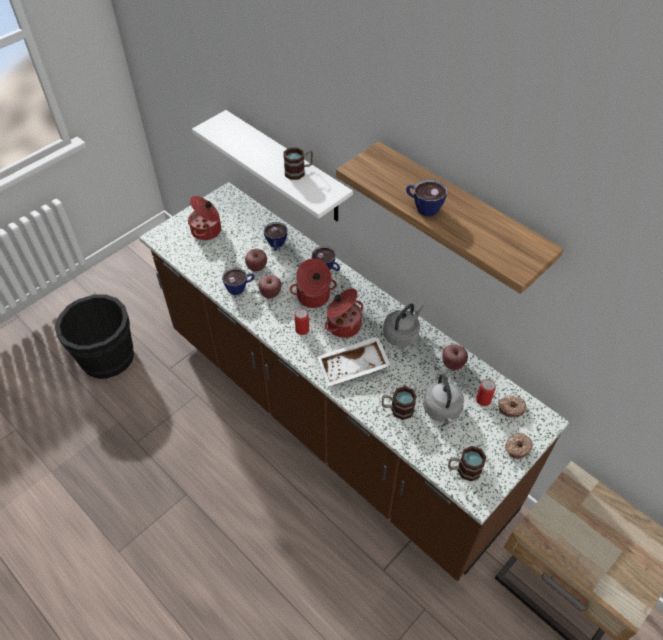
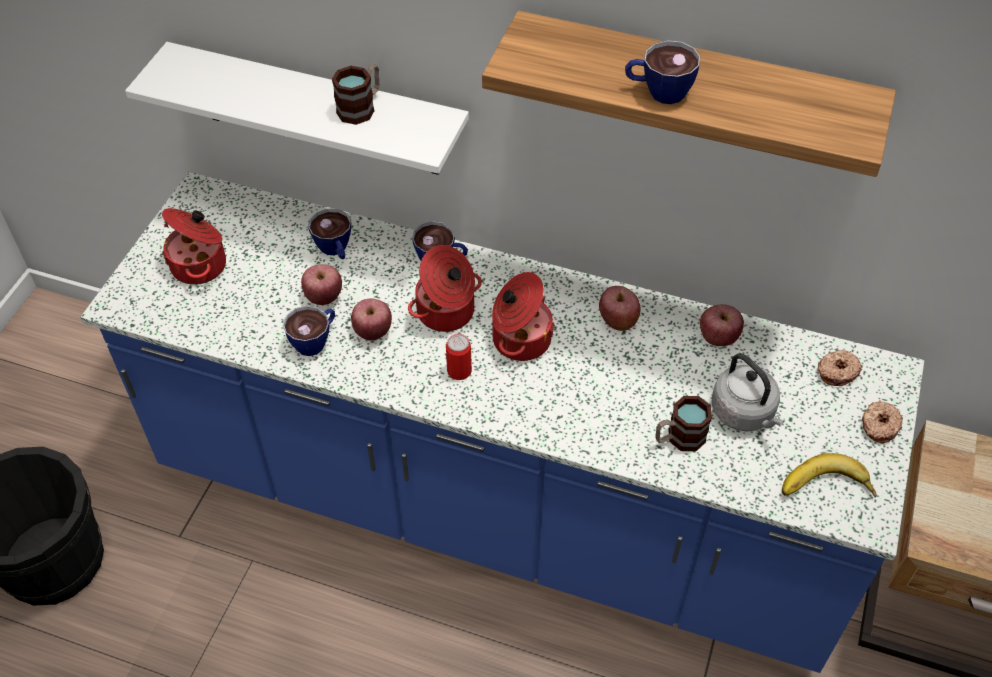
camera: 25 degrees left, 0 degrees up
brown counter [139,182,569,582] -> blue counter [80,172,924,673]
white tray [317,336,391,386] -> none
grey kettle [383,303,423,347] -> apple [599,286,641,331]
mug [448,446,486,481] -> banana [782,453,876,498]
can [476,379,496,406] -> none

